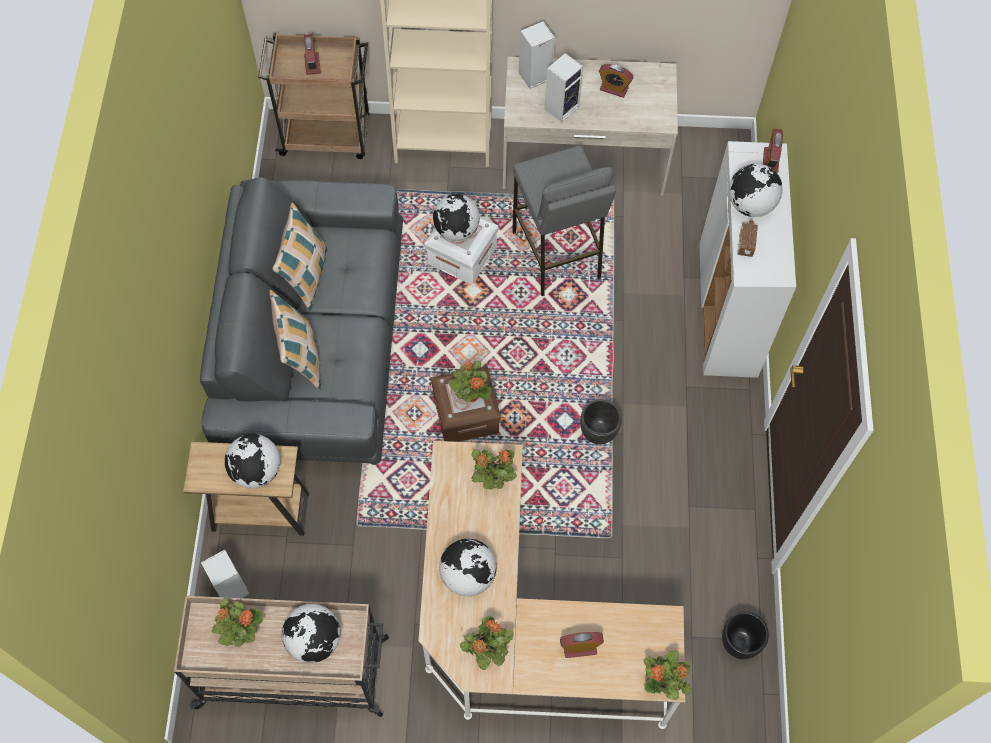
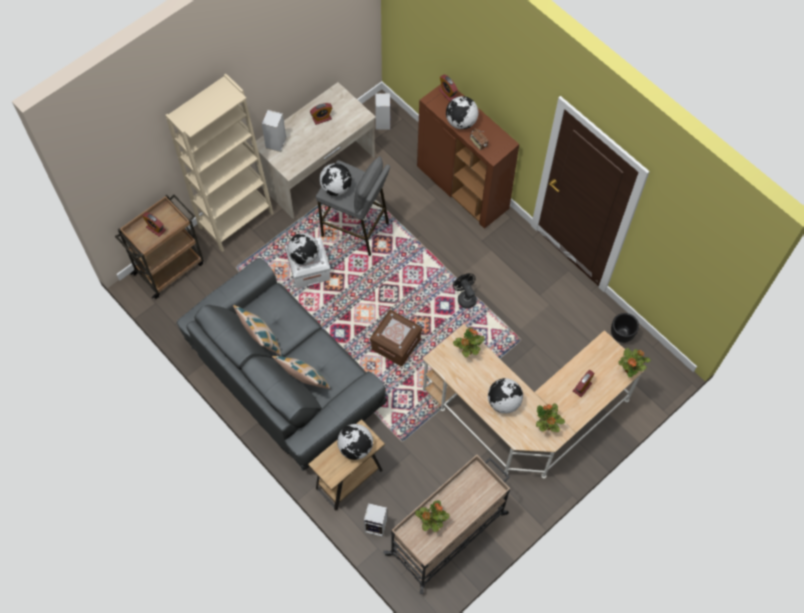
camera: 45 degrees left, 0 degrees up
globe [282,604,341,663] -> globe moved to [319,163,352,196]
potted plant [449,361,491,402] -> none
speaker [544,53,583,122] -> speaker moved to [375,93,390,130]
black planter [580,399,622,444] -> black fan [453,273,477,309]
white cabinet [699,141,796,378] -> brown cabinet [417,84,519,229]

